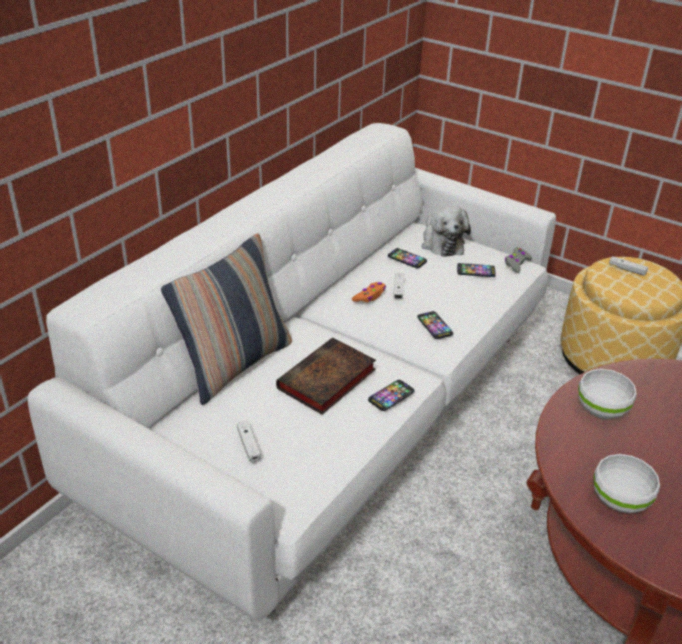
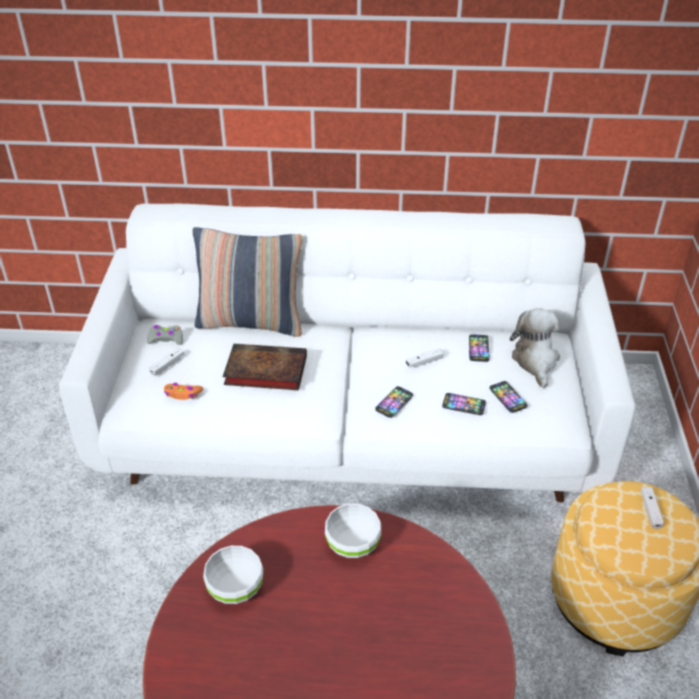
camera: 60 degrees right, 5 degrees up
orange game controller [352,282,386,302] -> orange game controller moved to [164,383,203,400]
phone [368,380,415,411] -> phone moved to [442,393,486,415]
plush toy [422,206,471,257] -> plush toy turned 135 degrees clockwise [510,308,560,388]
grey game controller [505,247,532,273] -> grey game controller moved to [147,325,183,345]

